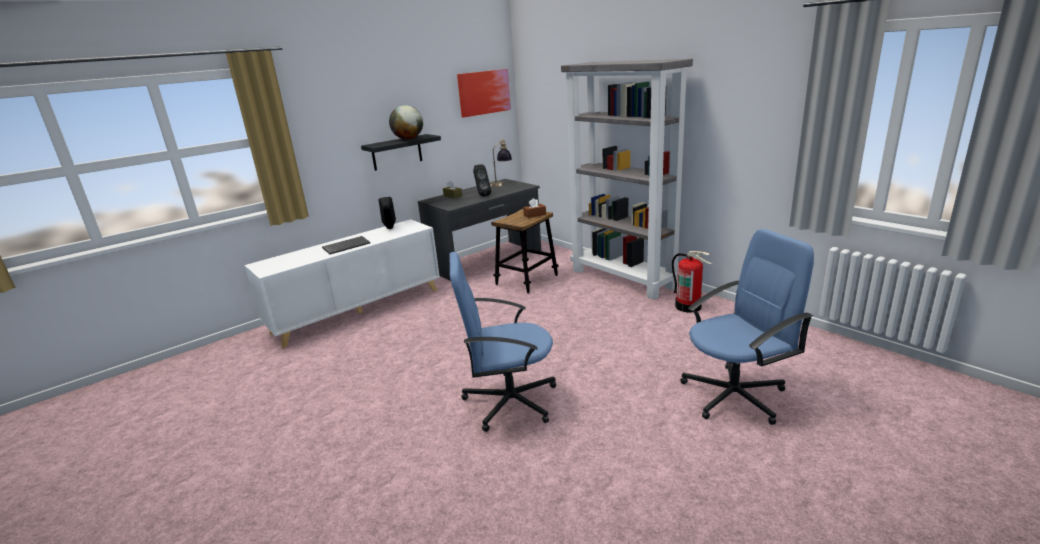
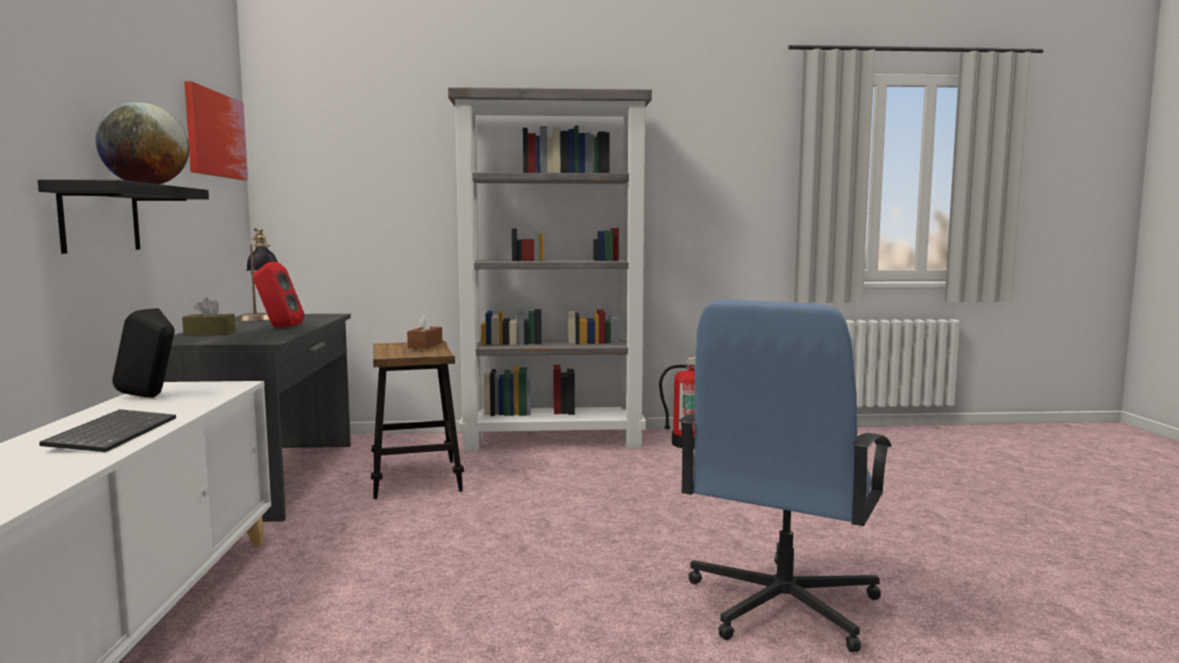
camera: 55 degrees left, 15 degrees down
black speaker [473,164,491,196] -> red speaker [253,262,304,328]
blue office chair [680,229,814,425] -> none

